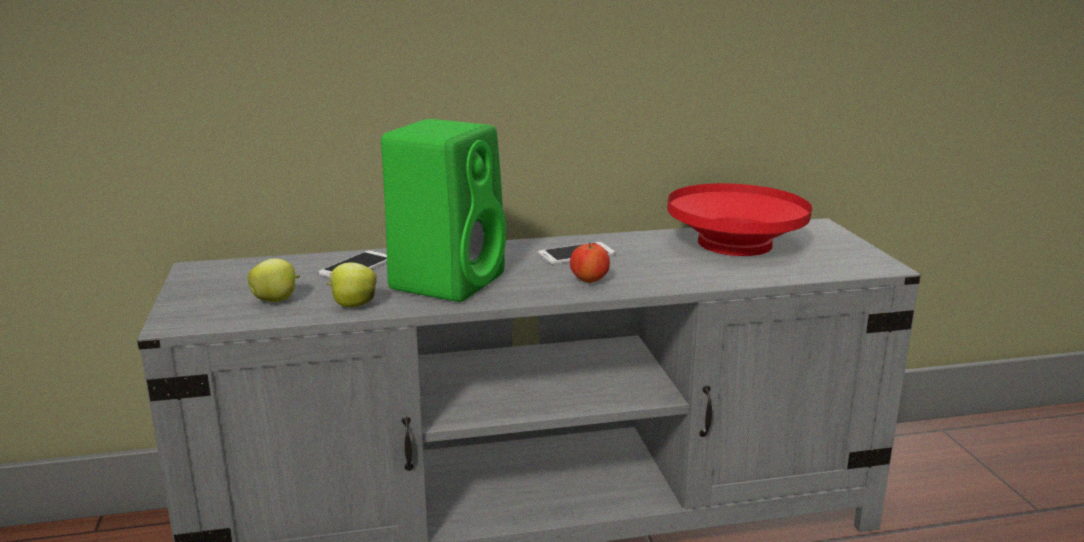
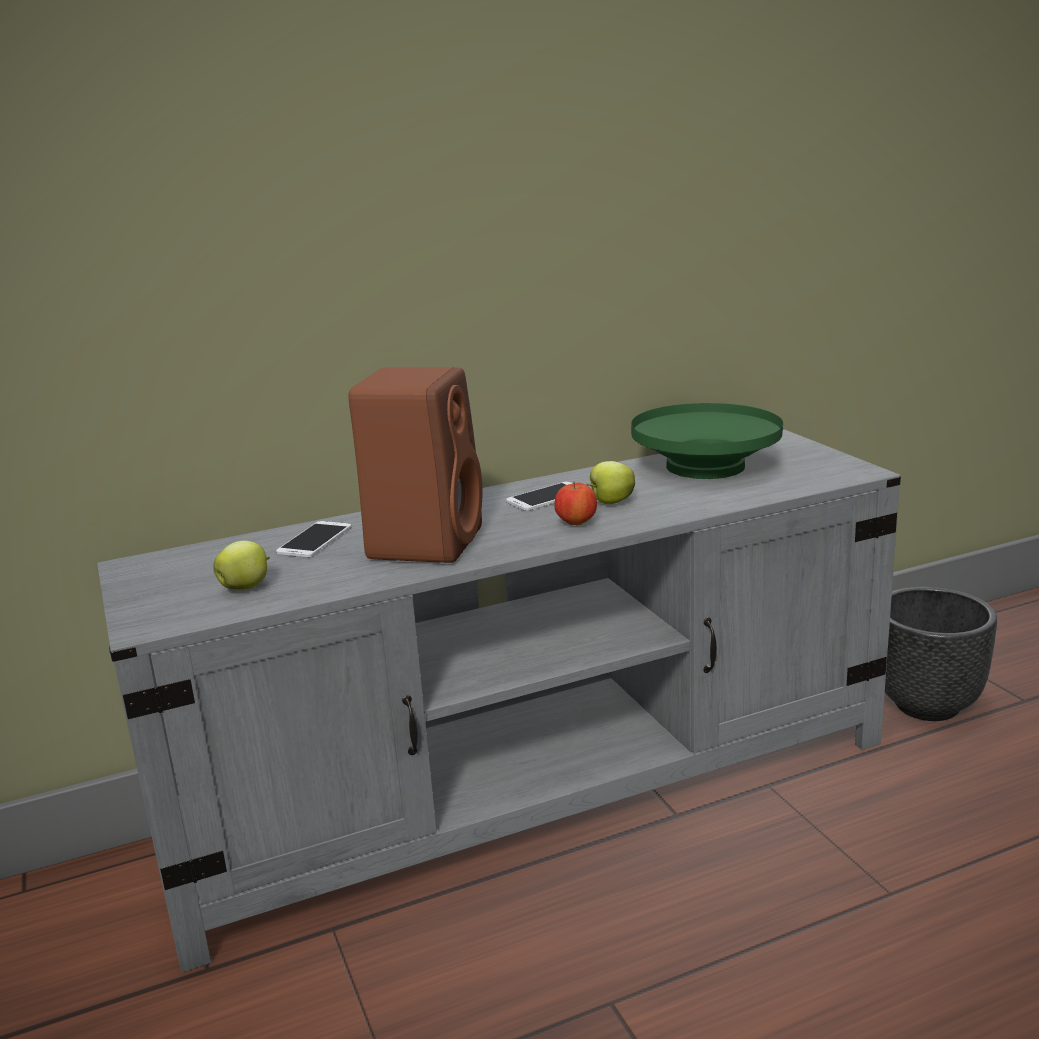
camera: 10 degrees left, 0 degrees up
apple [326,263,377,307] -> apple moved to [586,461,635,504]
green speaker [381,119,506,302] -> brown speaker [348,367,482,563]
red bowl [667,183,812,256] -> green bowl [631,403,783,479]
none -> black planter [885,587,997,721]

